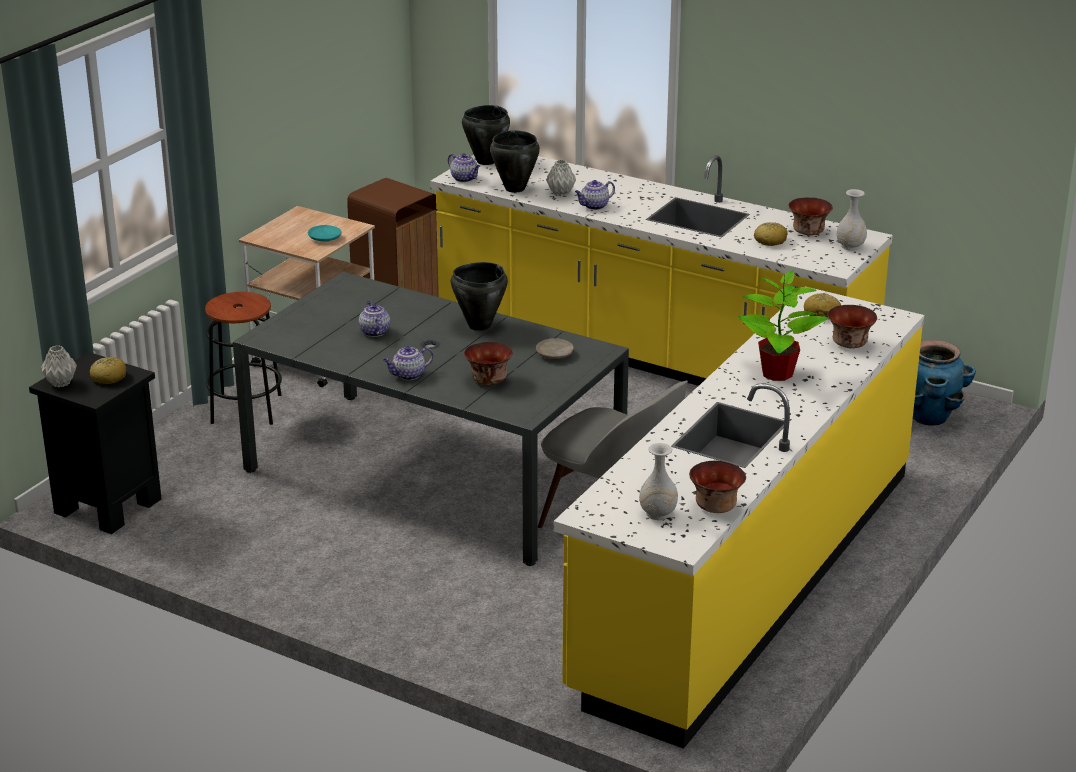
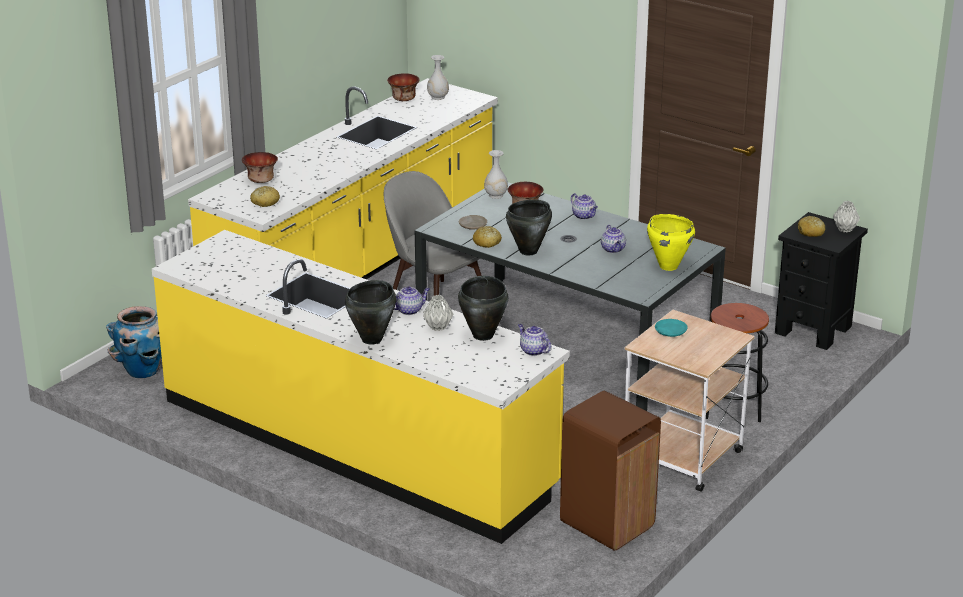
camera: 175 degrees left, 0 degrees up
teapot [383,346,433,380] -> teapot turned 75 degrees clockwise [571,193,598,220]
black cooking pot [462,105,510,165] -> black cooking pot moved to [345,280,396,345]
potted plant [738,270,829,381] -> none
bread [754,222,788,246] -> bread moved to [473,226,502,248]
bowl [788,197,833,235] -> none
white vase [837,189,867,251] -> white vase moved to [484,150,508,199]
none -> yellow cooking pot [647,214,695,271]

